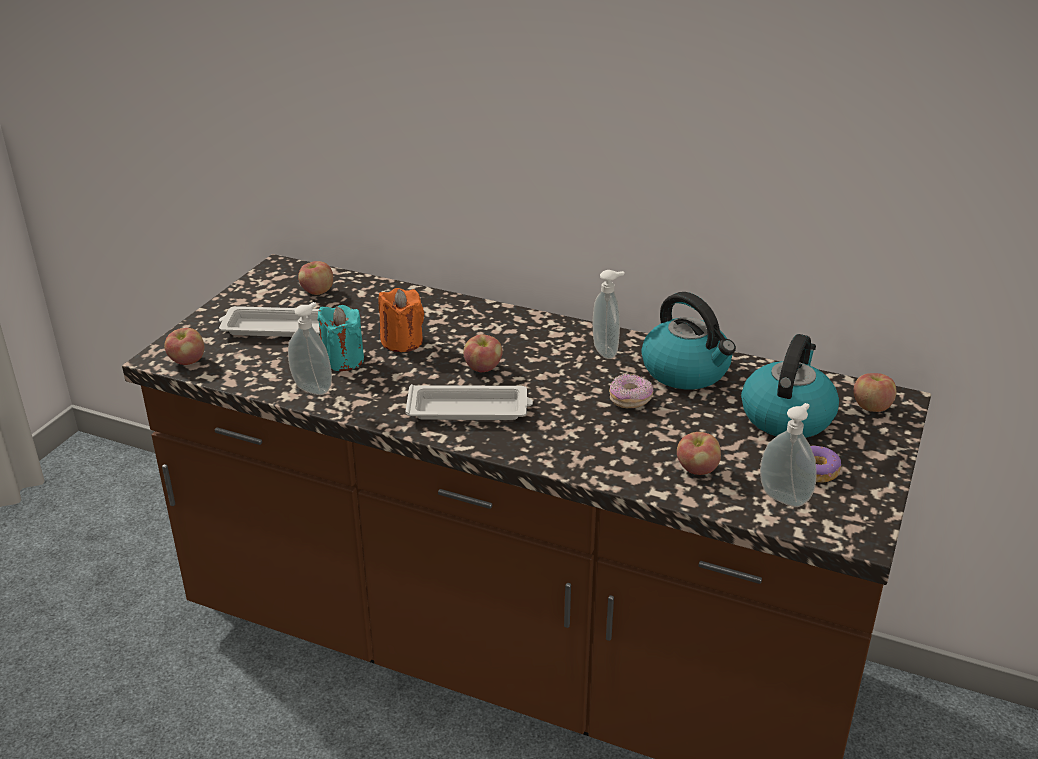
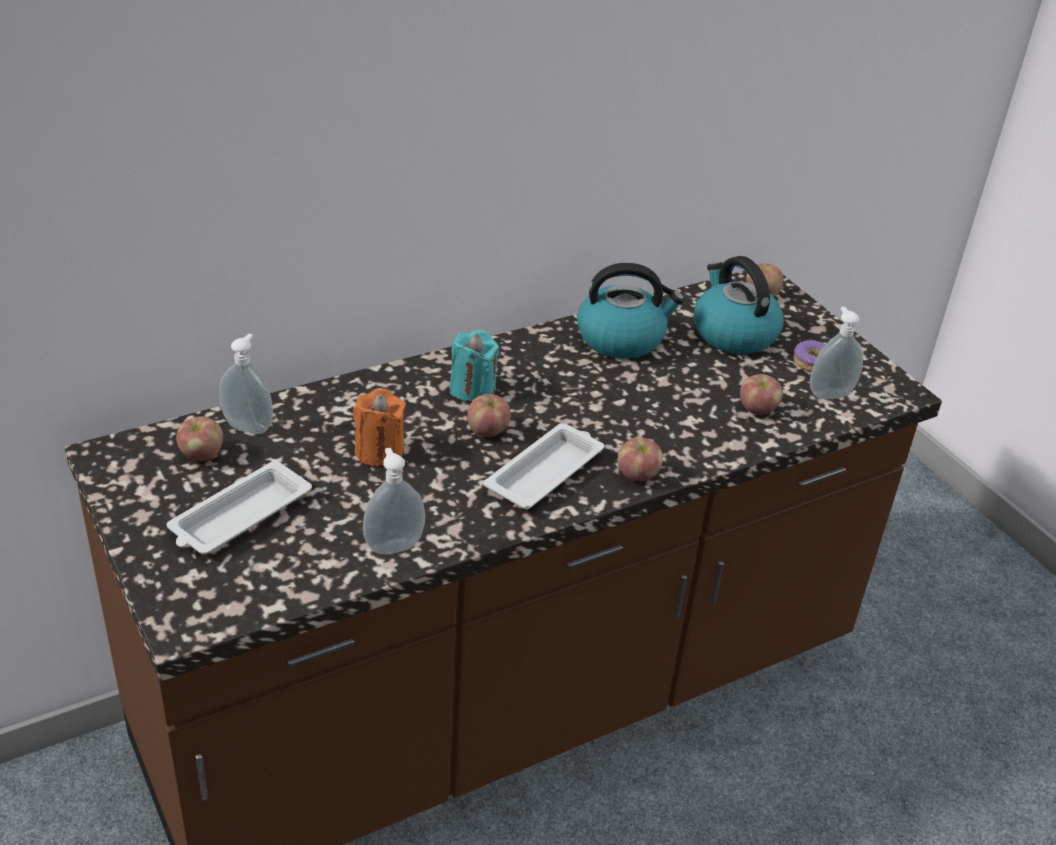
camera: 55 degrees left, 5 degrees up
apple [164,328,204,365] -> apple moved to [617,437,663,482]
turquoise candle [317,305,364,371] -> turquoise candle moved to [450,330,499,402]
soap dispenser [592,270,625,359] -> soap dispenser moved to [219,334,273,434]
donut [609,374,653,408] -> none

